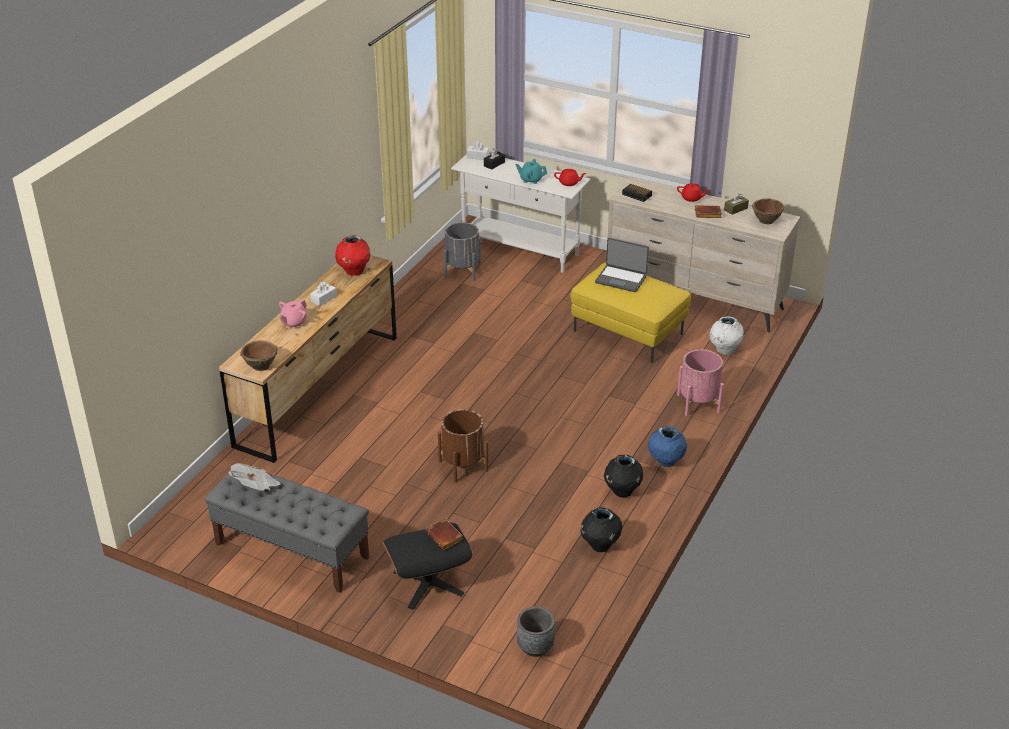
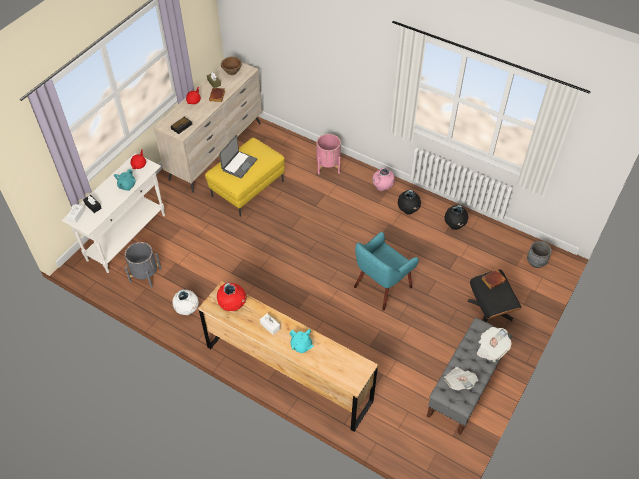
camera: 85 degrees left, 15 degrees up
brown bowl [240,340,277,371] -> none
pink teapot [279,299,307,329] -> turquoise teapot [290,329,313,353]
brown planter [438,409,488,483] -> turquoise armchair [354,232,419,311]
blue vase [648,426,687,467] -> pink vase [372,168,395,191]
white vase [710,316,744,355] -> white vase moved to [173,289,199,315]
none -> newspaper [477,327,511,362]

